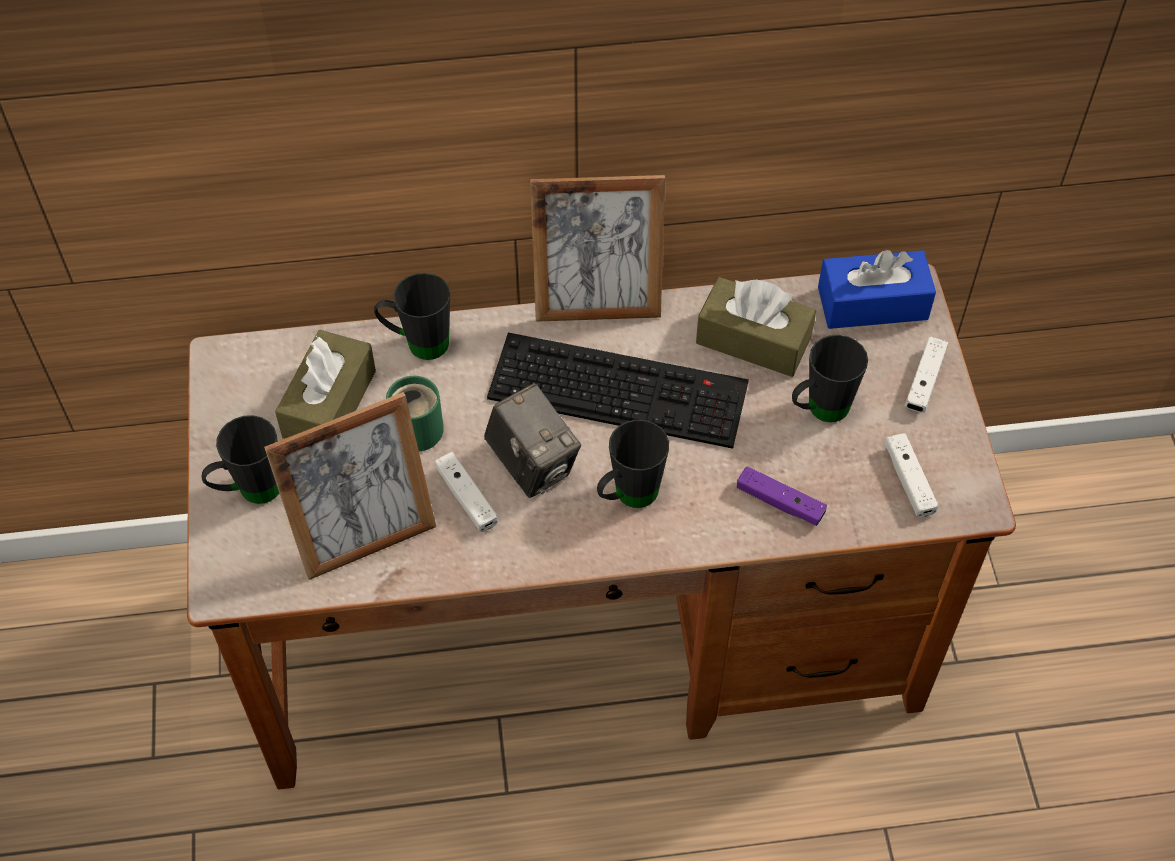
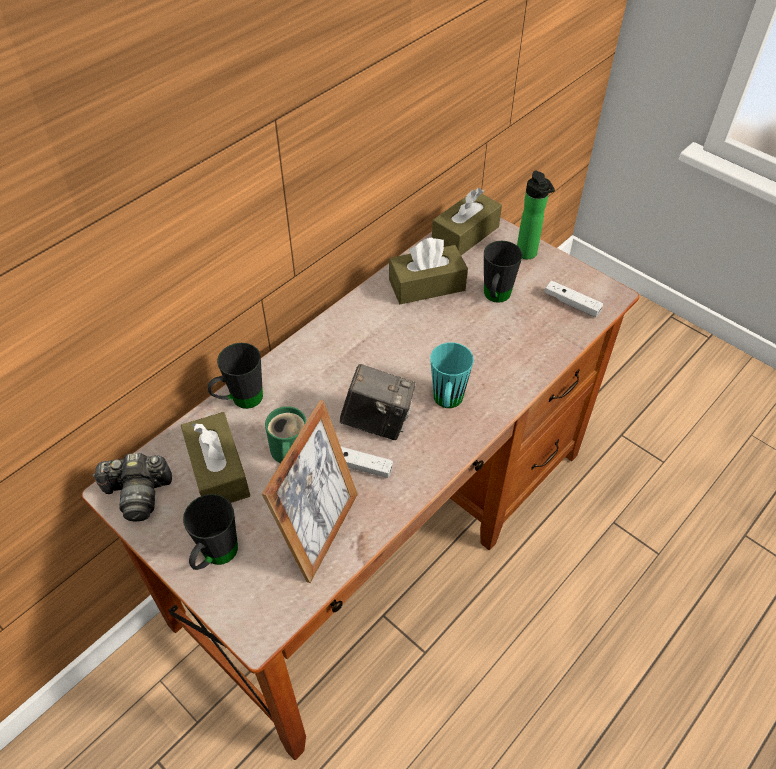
camera: 40 degrees left, 5 degrees down
keyboard [487,332,749,449] -> none
picture frame [530,175,665,322] -> none
black mug [597,420,669,508] -> turquoise mug [430,342,474,408]
purple game controller [737,466,827,526] -> none
blue tissue box [818,250,936,329] -> brown tissue box [432,188,502,255]
white game controller [904,337,948,412] -> bottle [517,170,555,259]
none -> camera [92,453,172,522]

